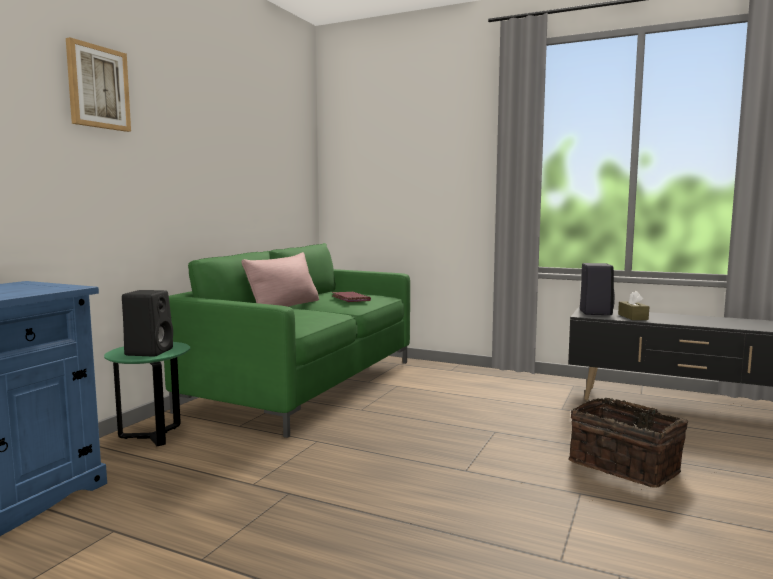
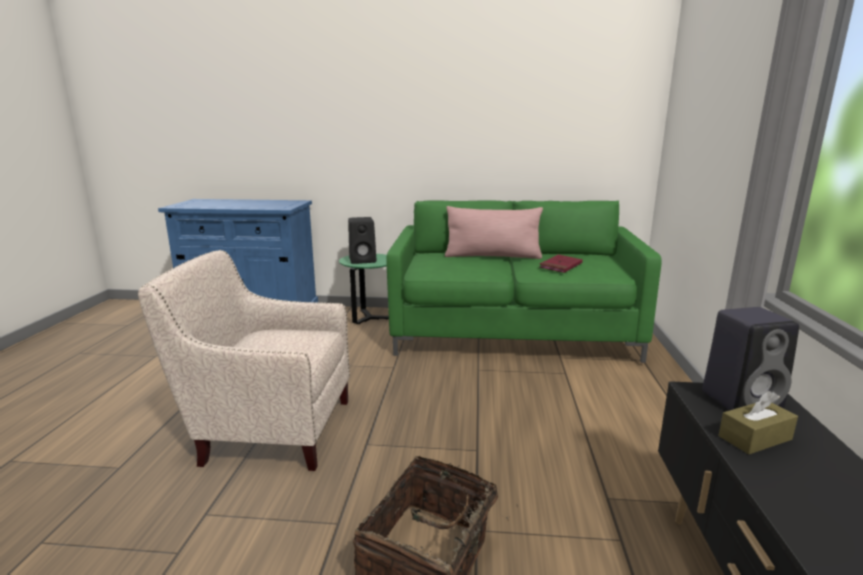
camera: 70 degrees right, 10 degrees up
picture [66,37,131,132] -> none
none -> beige armchair [138,250,350,471]

